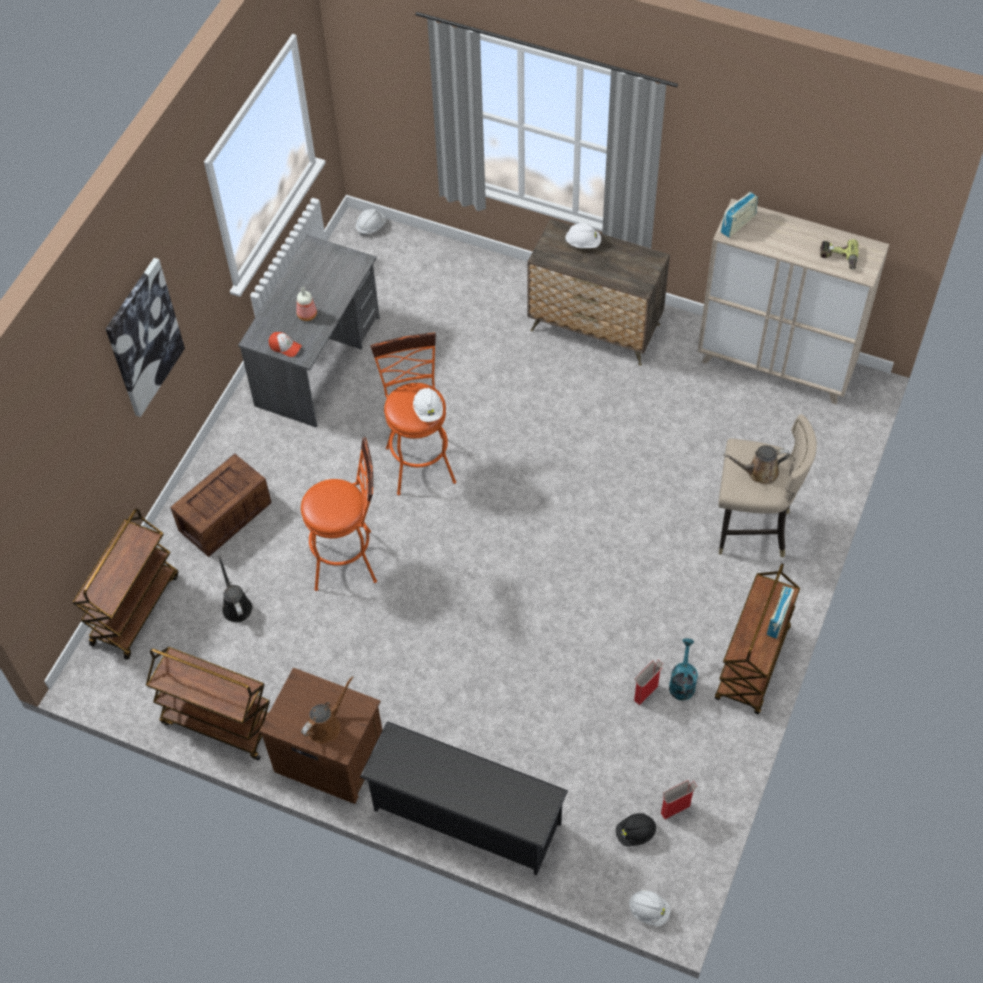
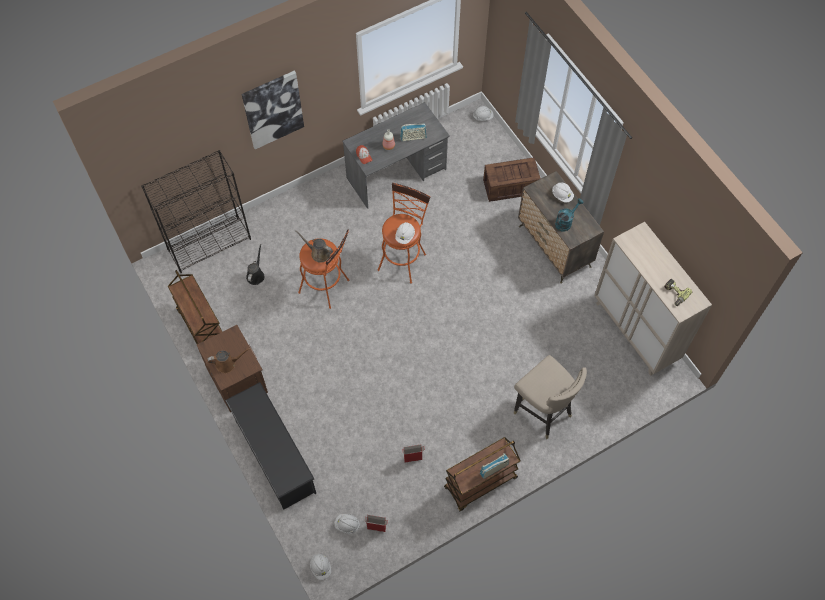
camera: 35 degrees right, 5 degrees up
brown cart [73,508,178,660] -> black bookcase [141,150,251,273]
crate [170,454,272,557] -> crate moved to [483,157,541,202]
black hard hat [616,813,656,847] -> white hard hat [335,514,360,534]
turquoise watering can [669,638,698,701] -> turquoise watering can moved to [555,198,584,231]
radio [720,192,758,238] -> radio moved to [400,124,427,141]
brown watering can [723,445,790,484] -> brown watering can moved to [295,230,333,263]

